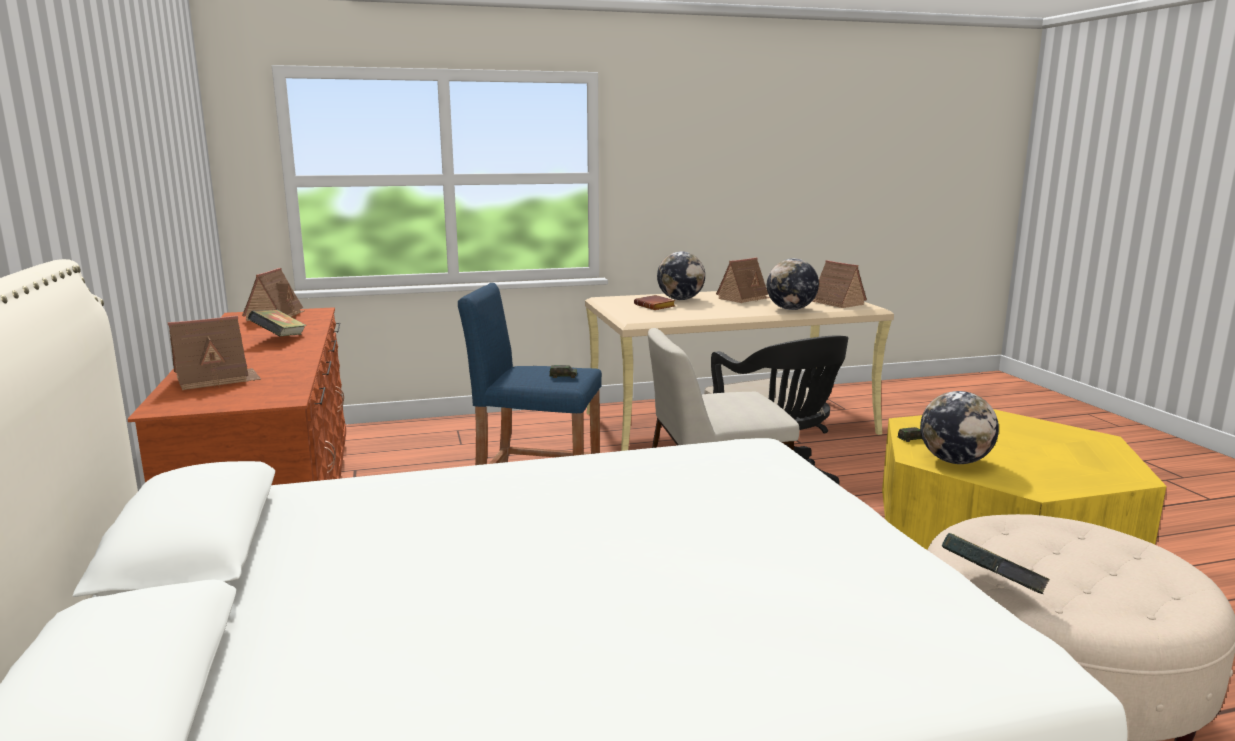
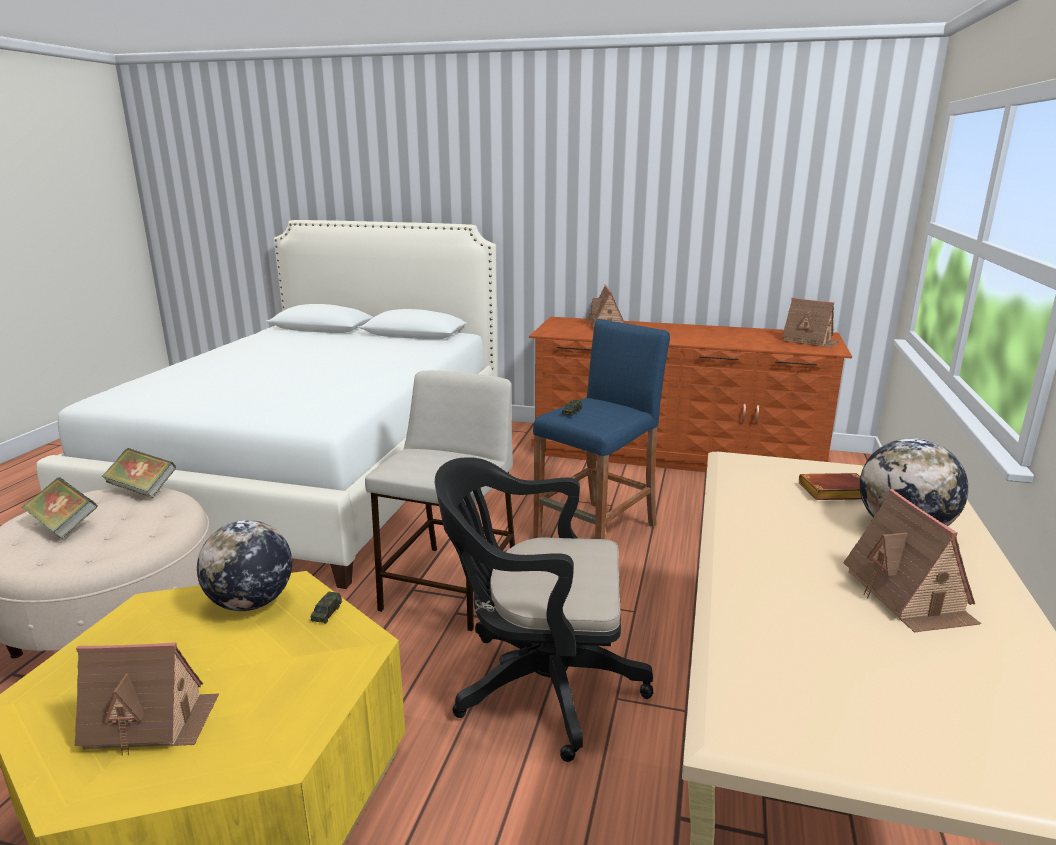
camera: 120 degrees right, 5 degrees up
book [248,309,307,337] -> book moved to [22,477,97,539]
globe [767,258,819,310] -> none
toy house [812,260,867,308] -> toy house moved to [75,642,219,756]

